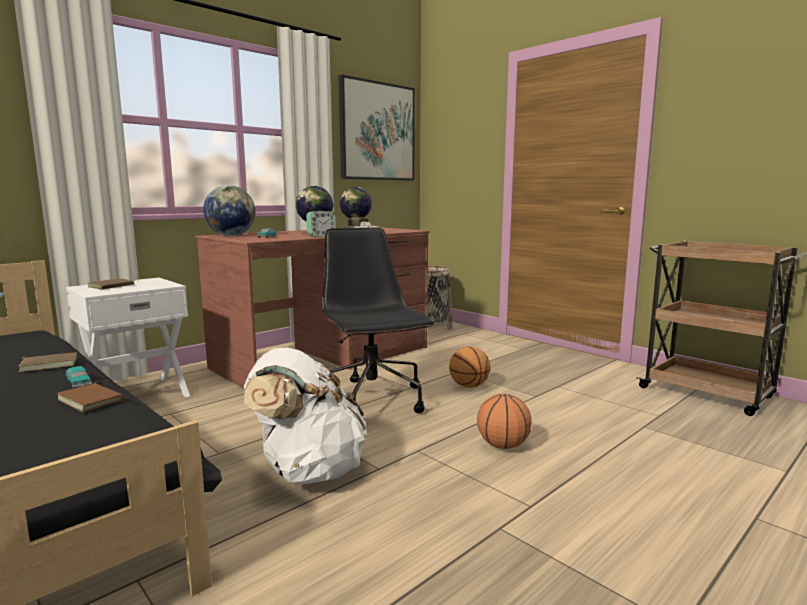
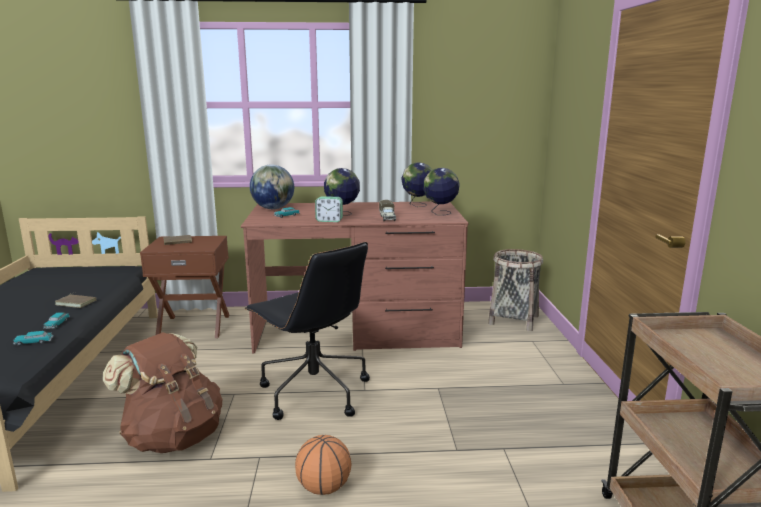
camera: 40 degrees right, 5 degrees up
brown book [57,380,123,412] -> toy car [13,331,54,346]
white nightstand [66,278,190,397] -> brown nightstand [140,236,230,338]
white backpack [244,347,367,485] -> brown backpack [102,332,222,453]
black office chair [322,228,435,413] -> black office chair turned 120 degrees clockwise [245,242,370,420]
picture [338,75,415,181] -> none
basketball [449,347,490,388] -> none
none -> globe [423,168,460,215]

